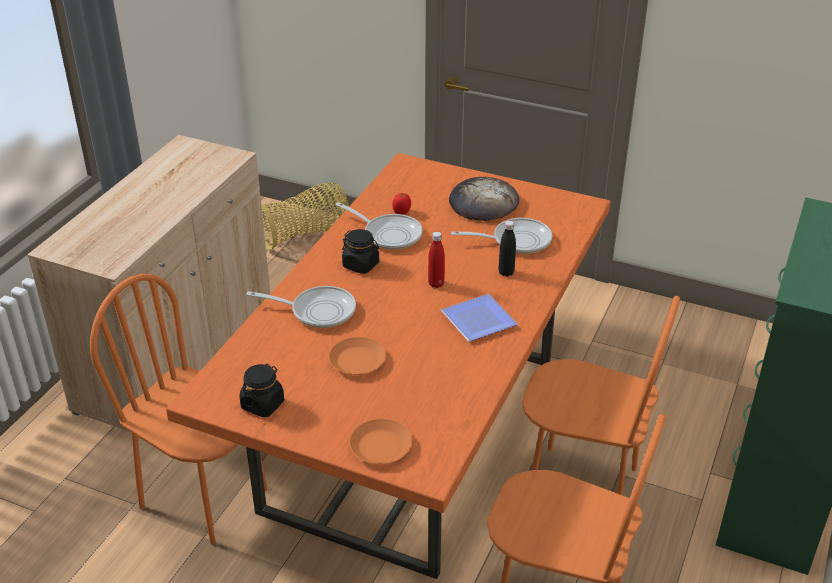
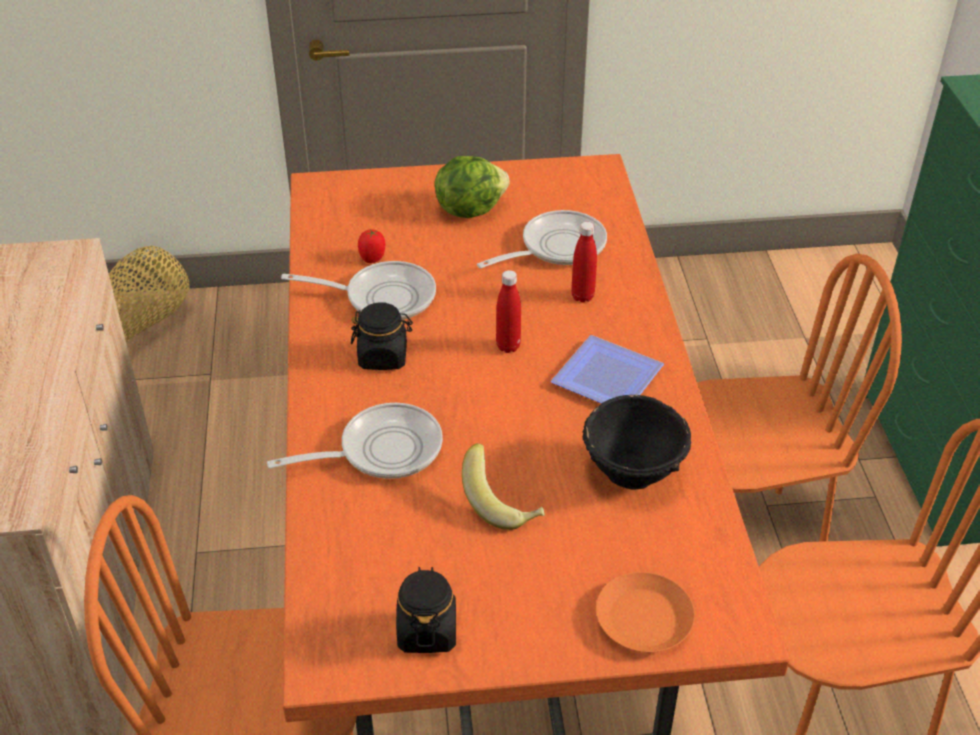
camera: 30 degrees left, 5 degrees up
orange plate [329,337,386,375] -> banana [462,443,545,530]
bread [449,177,520,221] -> lettuce [435,156,510,218]
black bottle [499,221,516,276] -> red bottle [571,222,597,303]
none -> black bowl [583,395,691,490]

